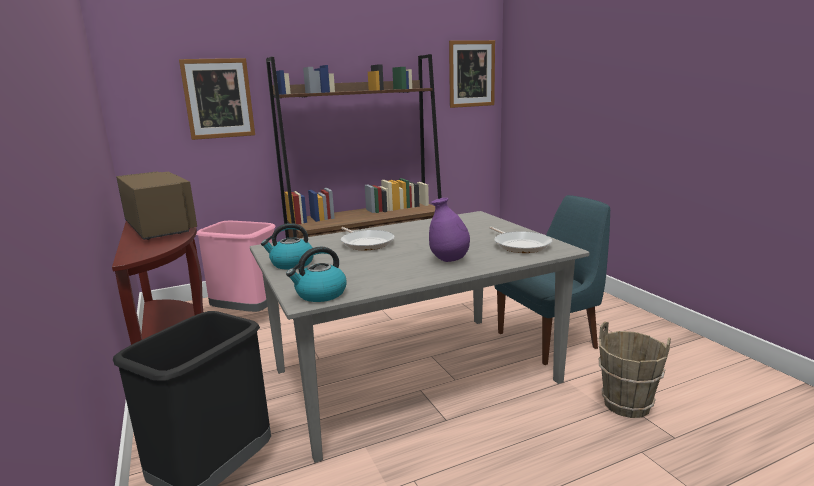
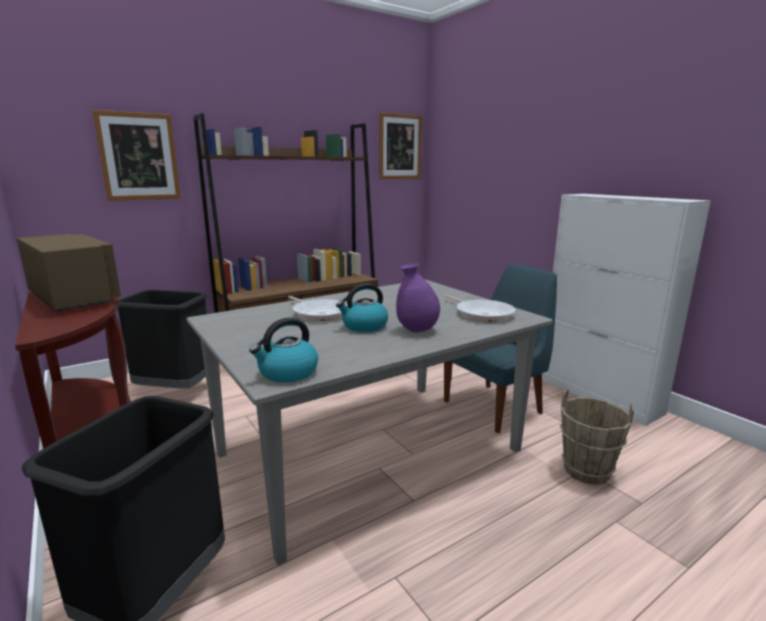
camera: 10 degrees left, 0 degrees up
pink trash can [196,221,276,312] -> black trash can [118,290,207,389]
kettle [261,223,314,270] -> kettle moved to [336,283,388,332]
none -> white cabinet [542,194,711,426]

